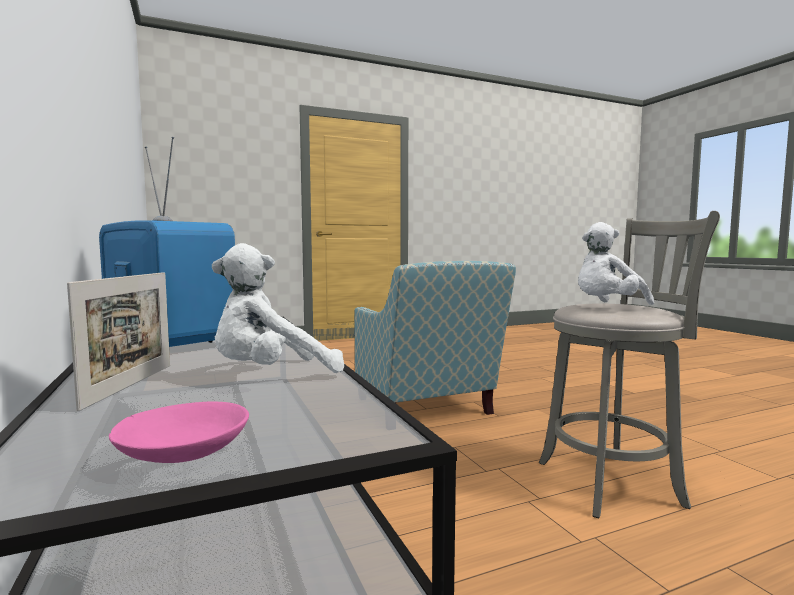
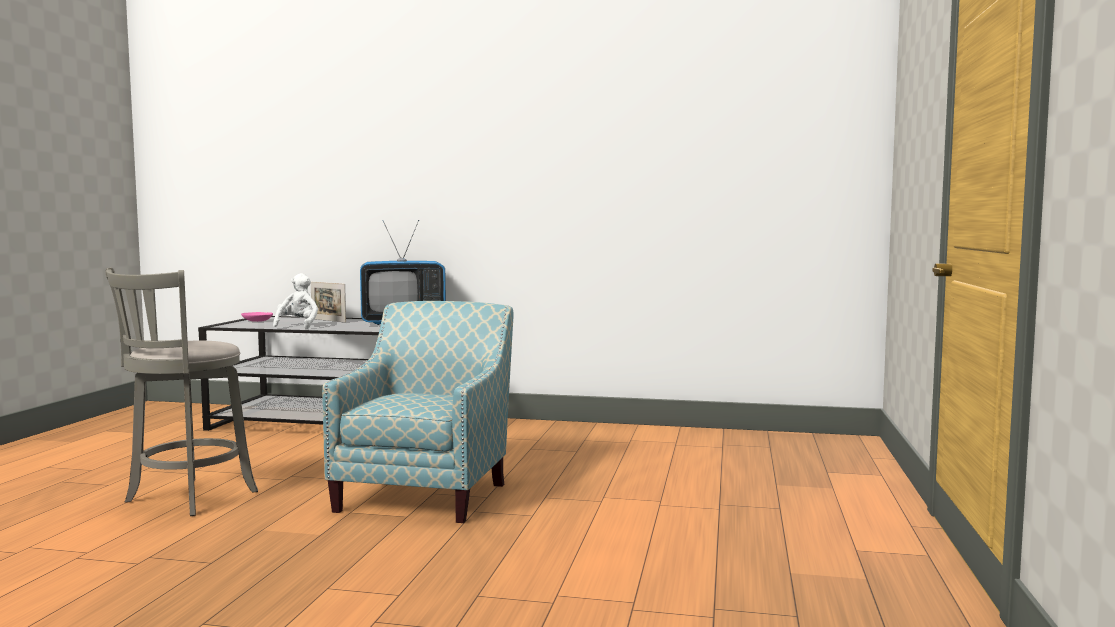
camera: 125 degrees right, 0 degrees up
armchair [354,261,516,415] -> armchair turned 90 degrees clockwise [322,301,513,523]
white plush toy [578,222,654,305] -> none

